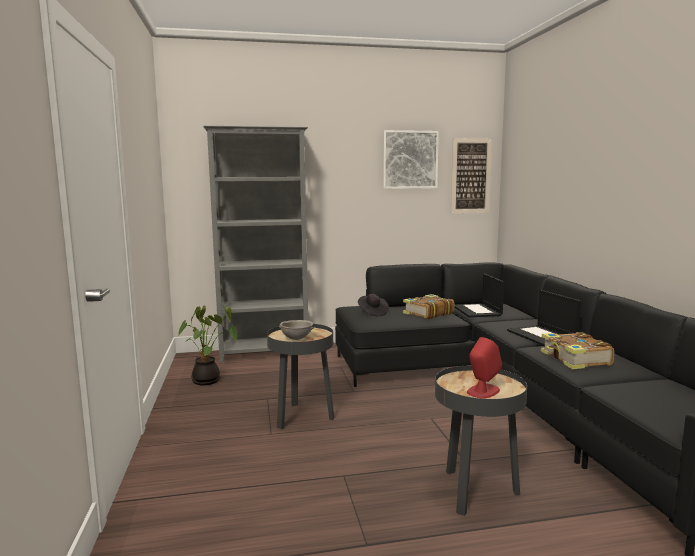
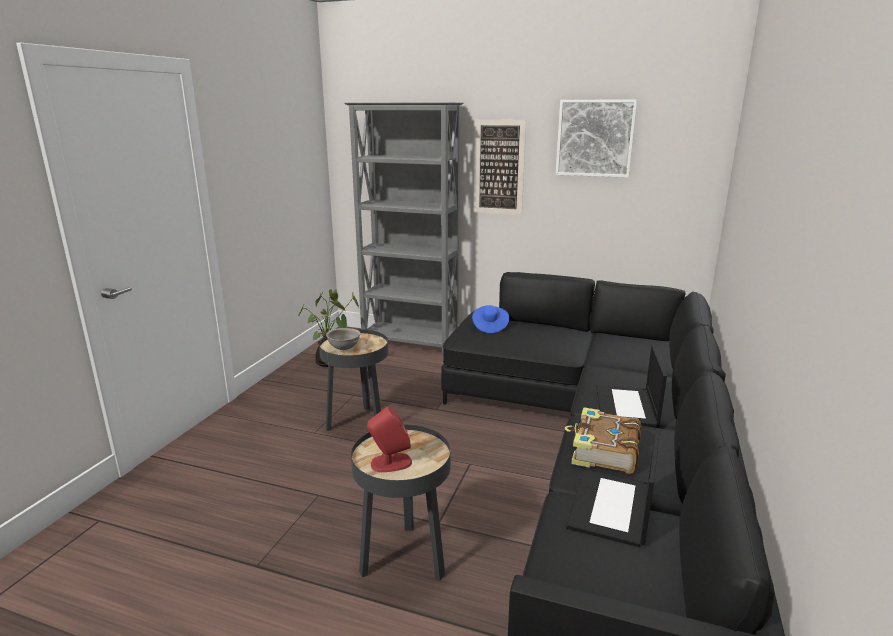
camera: 30 degrees right, 10 degrees up
black hat [358,294,389,316] -> blue hat [472,305,509,333]
book [403,294,454,319] -> none
picture [451,138,492,214] -> picture moved to [474,119,526,215]
laptop [454,274,504,317] -> laptop moved to [566,428,660,547]

